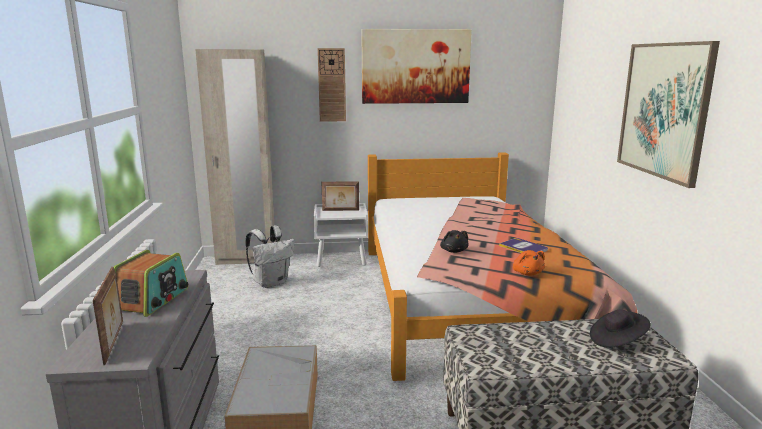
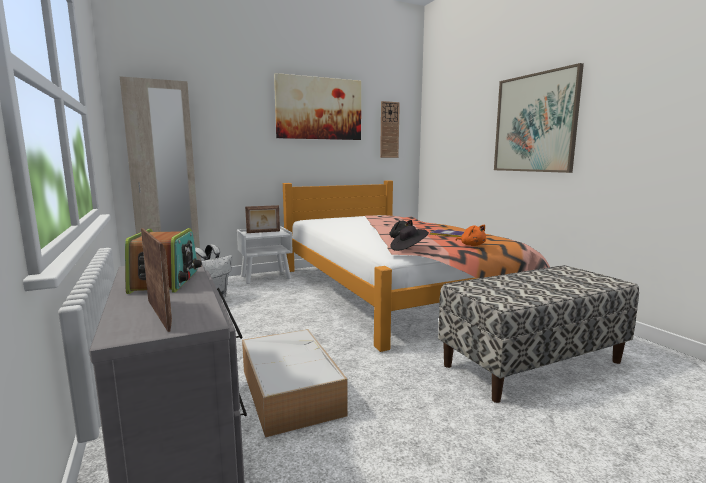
camera: 20 degrees left, 5 degrees down
wall clock [318,48,346,122] -> wall clock moved to [380,101,400,158]
black hat [590,310,651,348] -> black hat moved to [390,226,429,251]

